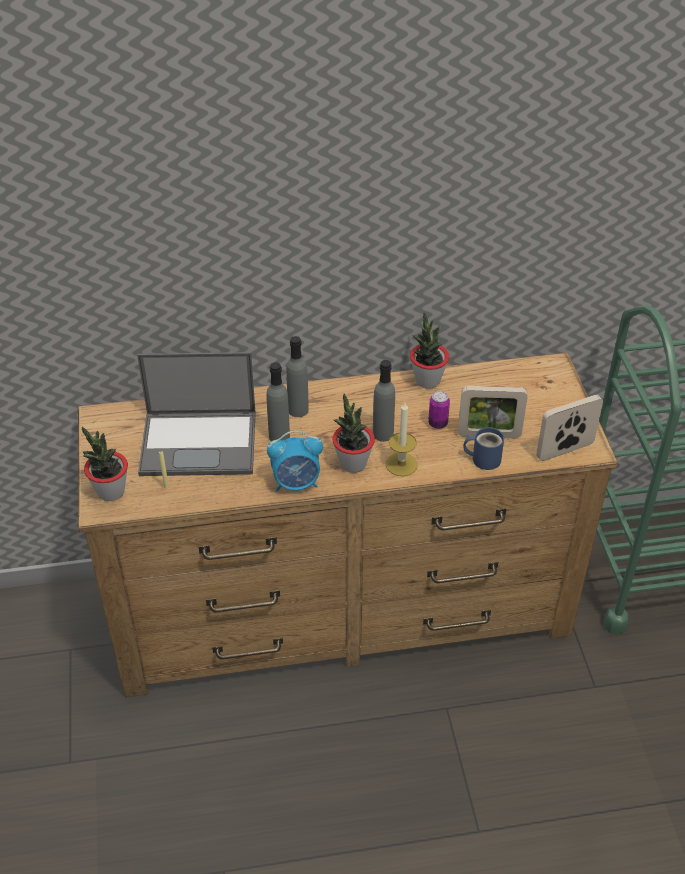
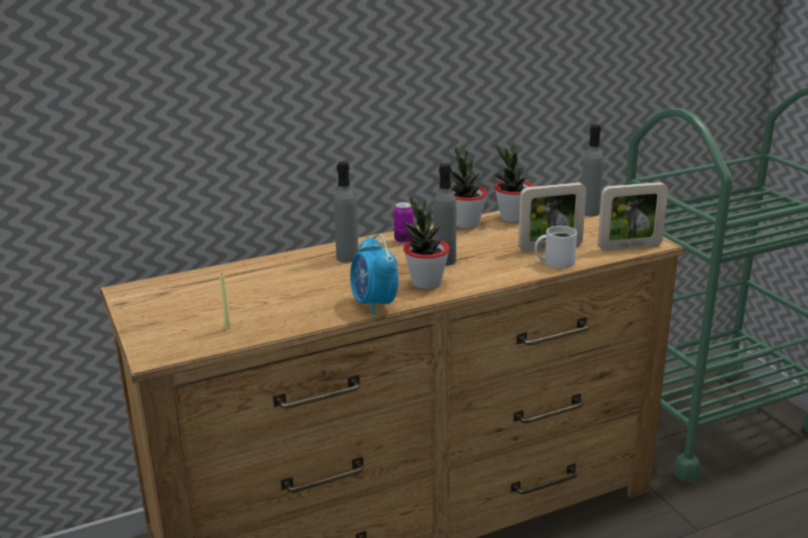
camera: 15 degrees left, 20 degrees down
potted plant [82,426,128,501] -> potted plant moved to [494,145,534,223]
laptop [137,352,256,476] -> none
grey bottle [266,362,290,441] -> grey bottle moved to [581,124,604,217]
alarm clock [267,431,323,492] -> alarm clock turned 90 degrees clockwise [350,234,398,316]
candle [386,402,418,476] -> none
can [428,391,450,429] -> can moved to [394,202,414,244]
blue mug [463,427,504,470] -> white mug [535,226,577,269]
picture frame [536,395,603,461] -> picture frame turned 150 degrees counterclockwise [598,182,668,251]

